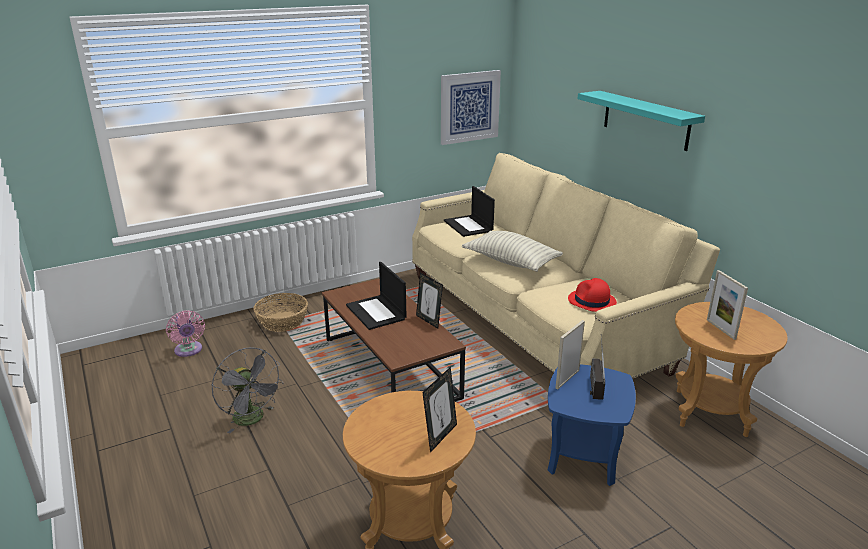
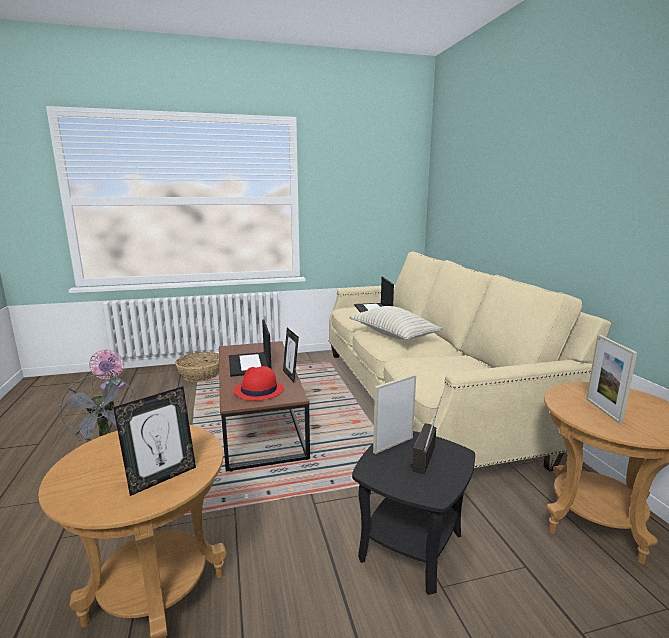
camera: 15 degrees right, 10 degrees down
picture [441,70,501,145] -> none
blue side table [548,364,636,486] -> black side table [352,431,475,595]
red hat [568,278,617,312] -> red hat moved to [233,366,284,401]
turquoise shelf [578,91,705,151] -> none

